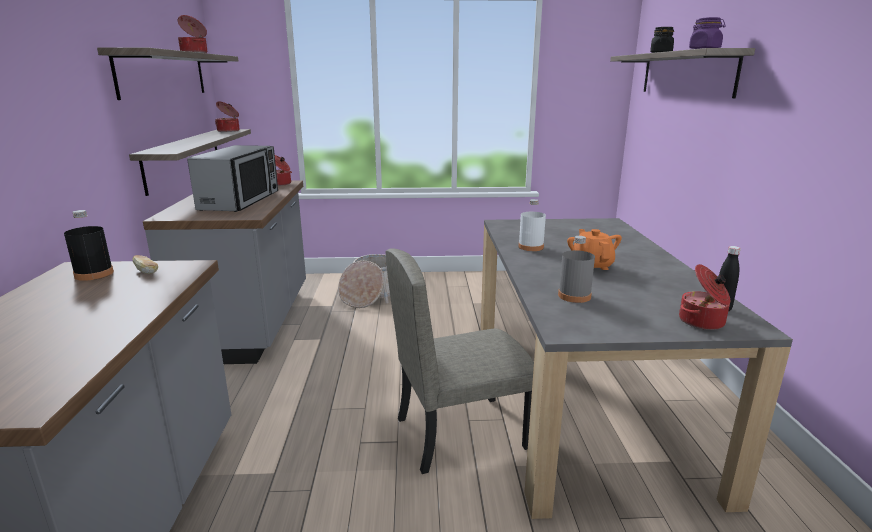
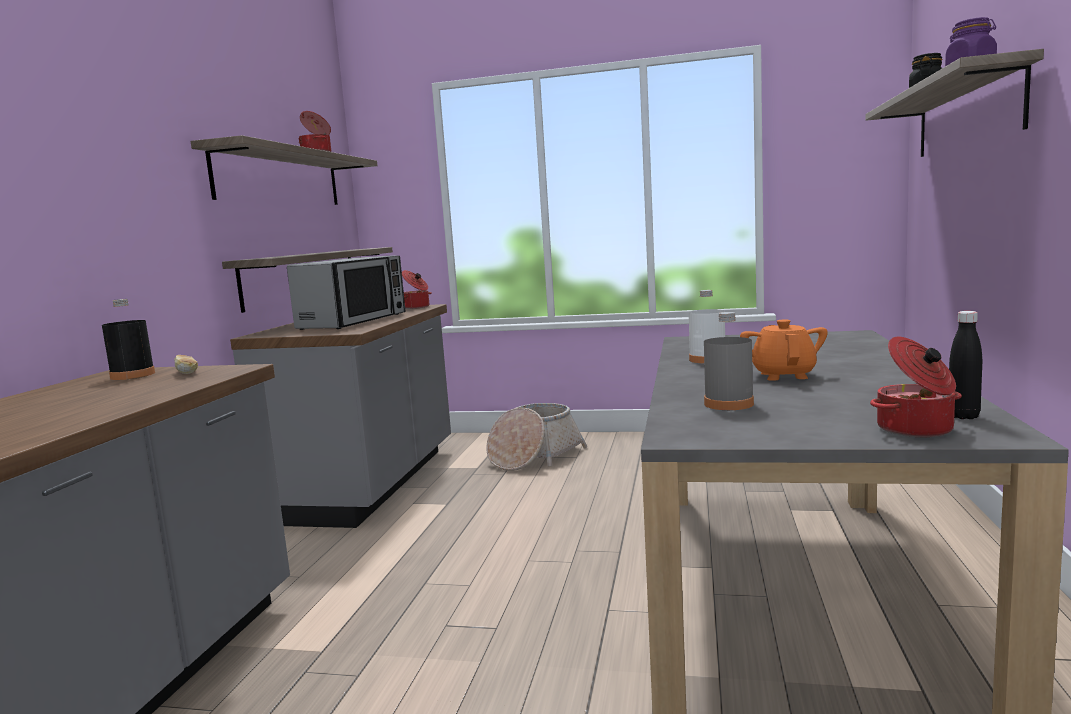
camera: 15 degrees right, 10 degrees down
cooking pot [215,101,239,132] -> none
beige chair [386,248,534,474] -> none

